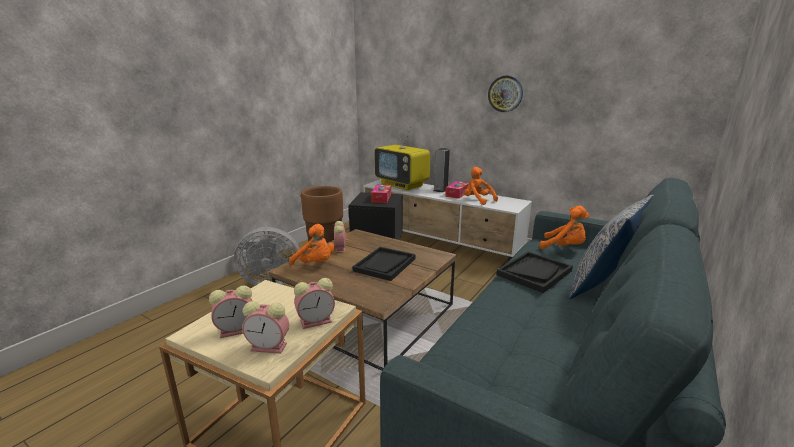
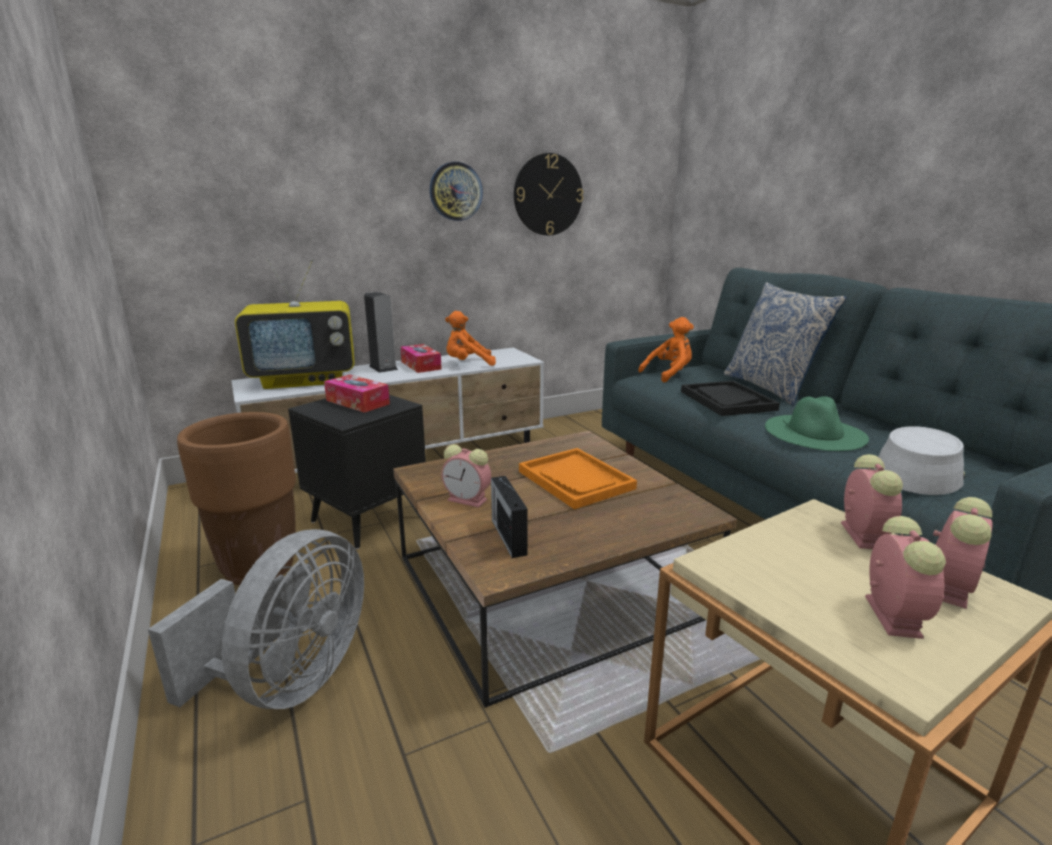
camera: 60 degrees left, 0 degrees up
orange plush toy [289,224,335,265] -> radio [491,476,528,558]
black tray [353,247,416,281] -> orange tray [519,448,637,509]
none -> wall clock [514,153,583,235]
none -> green hat [765,396,869,451]
none -> grey hat [874,426,965,495]

